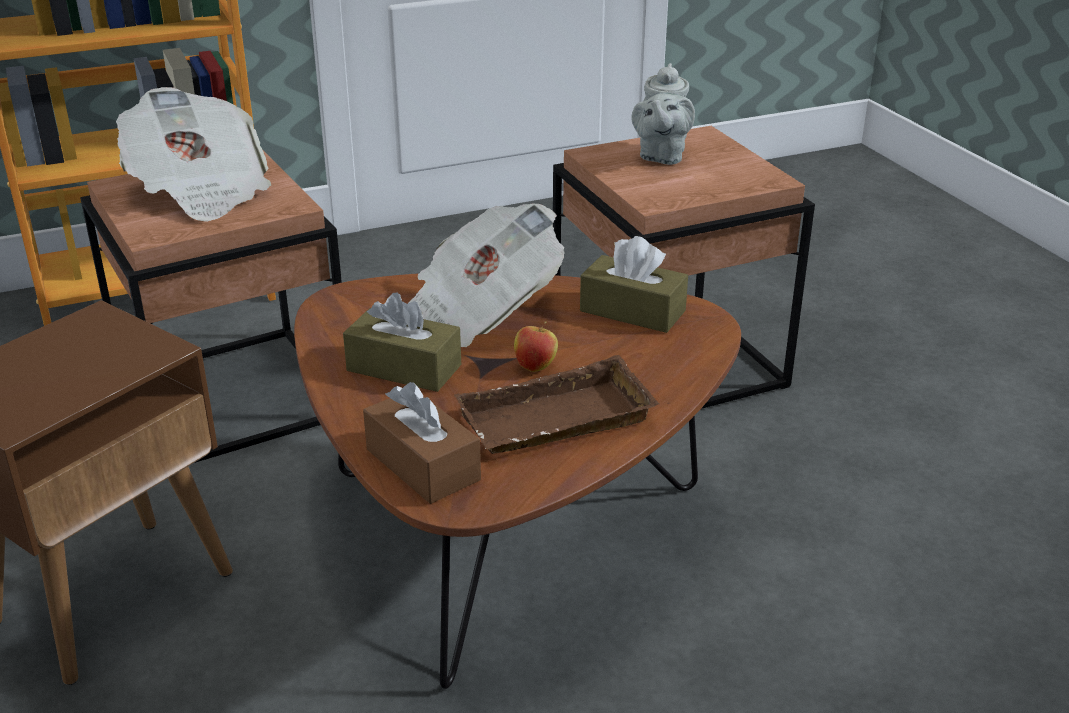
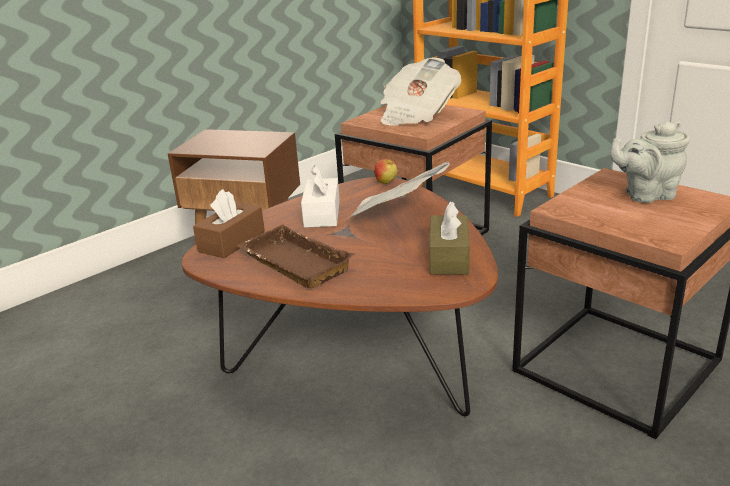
camera: 70 degrees right, 5 degrees down
brown tissue box [343,292,461,392] -> white tissue box [301,165,340,228]
apple [514,321,558,372] -> apple moved to [374,159,397,184]

